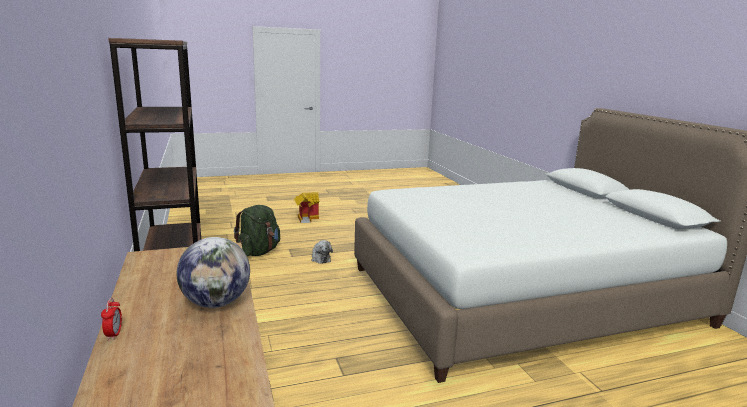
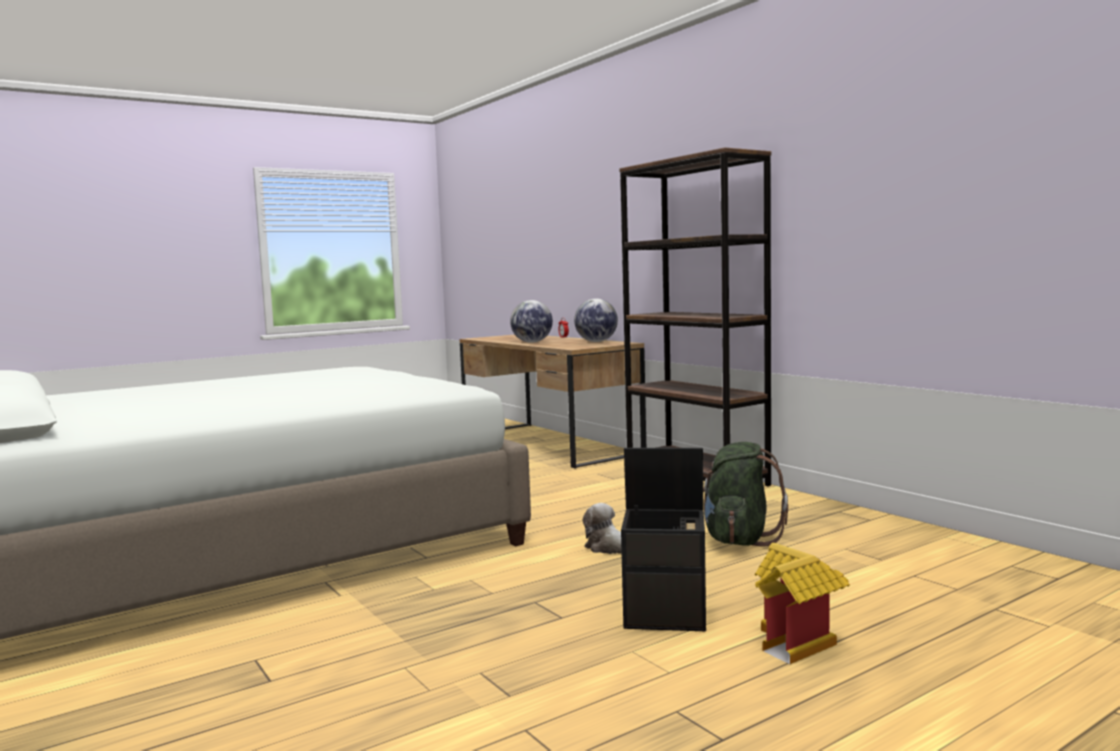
camera: 165 degrees right, 10 degrees down
none -> globe [574,299,618,342]
none -> black storage box [621,448,706,631]

